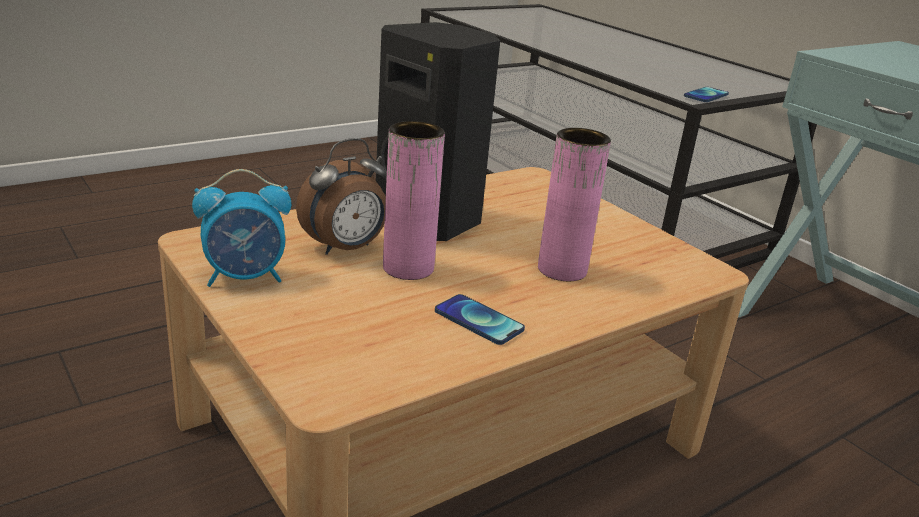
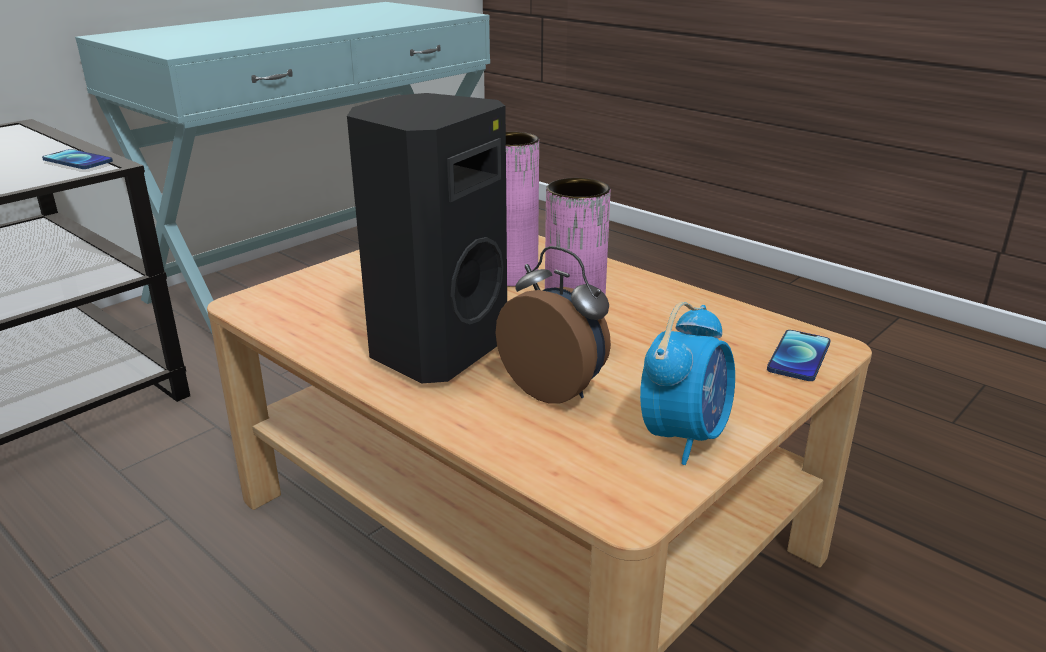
camera: 100 degrees left, 0 degrees up
alarm clock [192,169,291,287] -> alarm clock turned 60 degrees clockwise [640,302,735,465]
phone [435,294,525,345] -> phone moved to [767,330,831,381]

